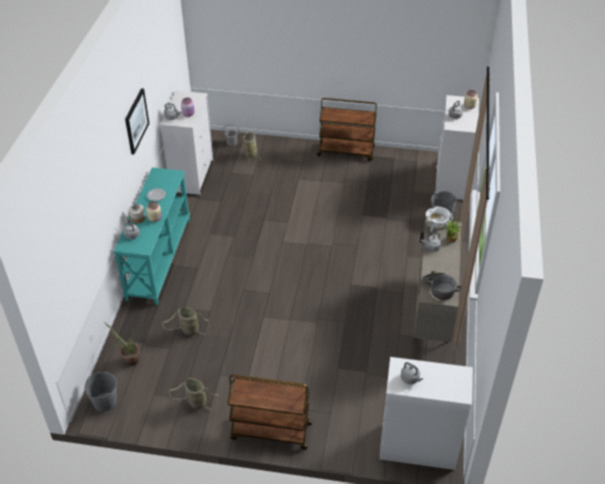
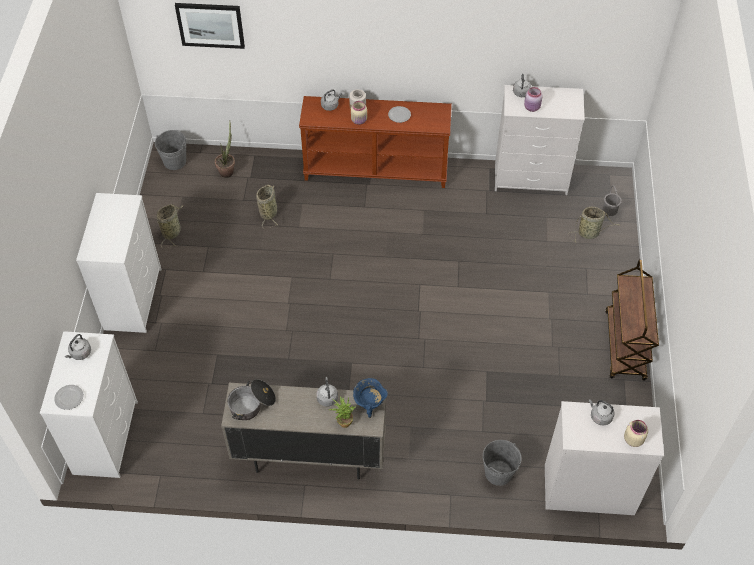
camera: 85 degrees right, 10 degrees up
turquoise console table [113,167,190,305] -> brown console table [299,96,452,188]
picture [125,88,149,155] -> picture moved to [175,3,245,49]
brown cart [228,375,312,450] -> white dresser [76,193,162,333]
white cooking pot [426,207,453,232] -> blue cooking pot [353,378,388,418]
none -> plate [54,385,84,410]

